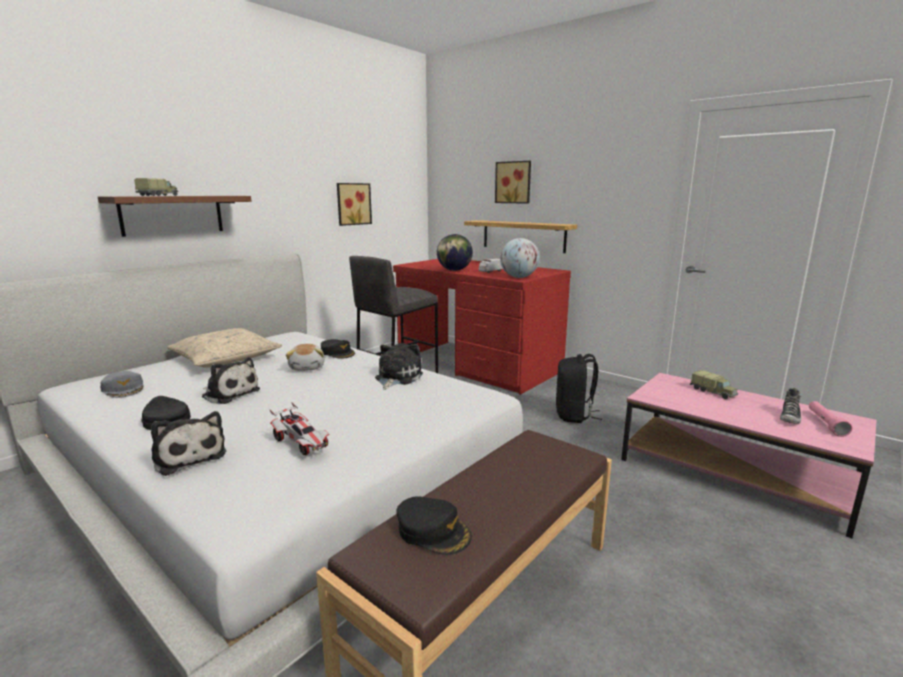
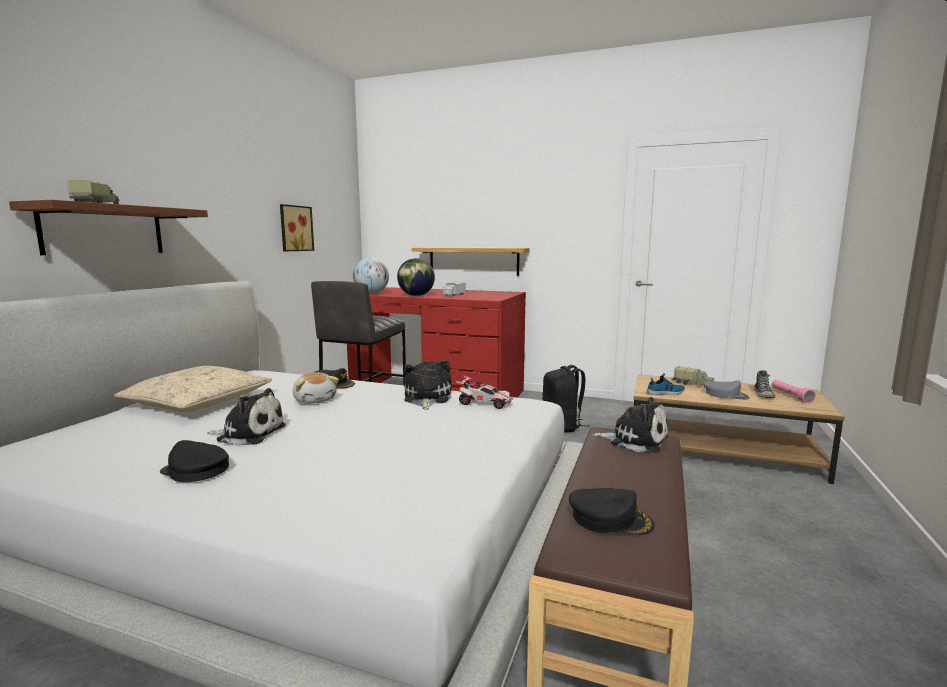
camera: 20 degrees left, 5 degrees down
grey cap [100,371,144,398] -> grey cap moved to [704,380,750,400]
plush toy [151,411,226,476] -> plush toy moved to [592,397,668,453]
toy car [270,402,329,455] -> toy car moved to [455,375,513,409]
picture [495,161,531,204] -> none
globe [500,238,539,278] -> globe moved to [353,258,389,294]
pink coffee table [621,373,877,538] -> brown coffee table [633,375,845,484]
none -> shoe [647,373,685,395]

